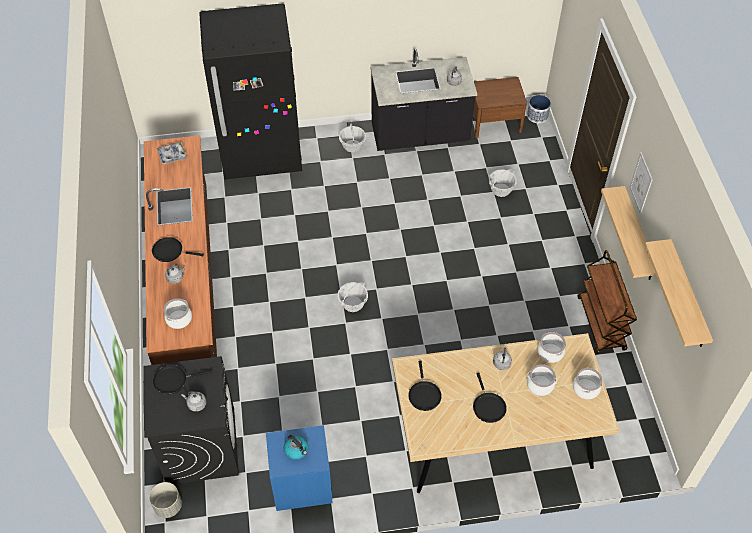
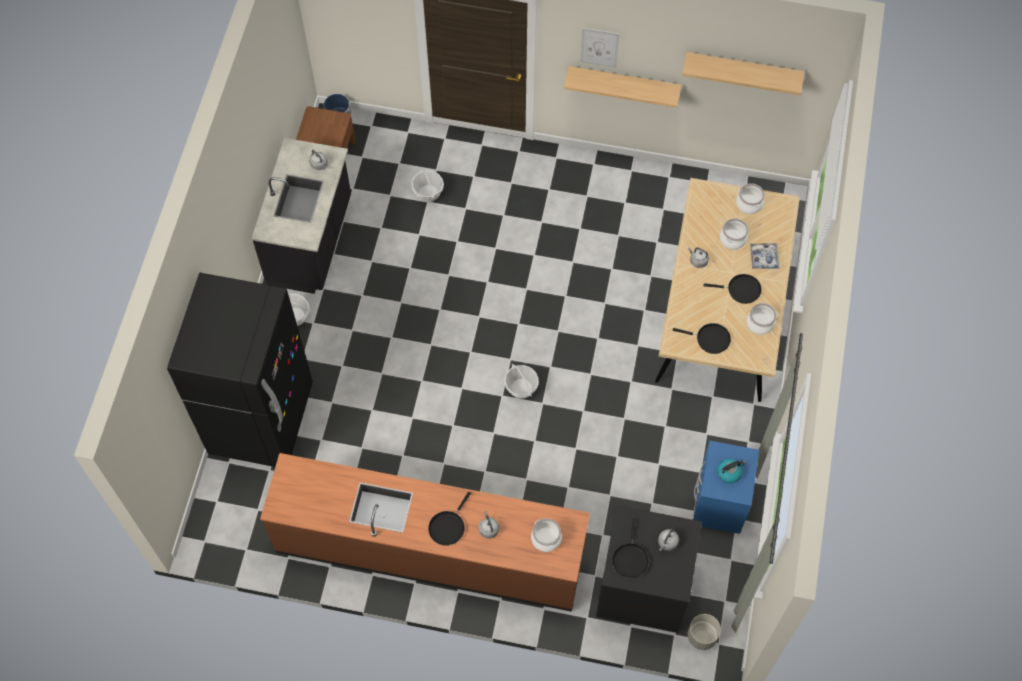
camera: 70 degrees left, 10 degrees up
tray [157,142,187,165] -> tray moved to [750,243,780,269]
cooking pot [537,332,566,363] -> cooking pot moved to [747,303,778,335]
brown cart [578,250,637,354] -> none

